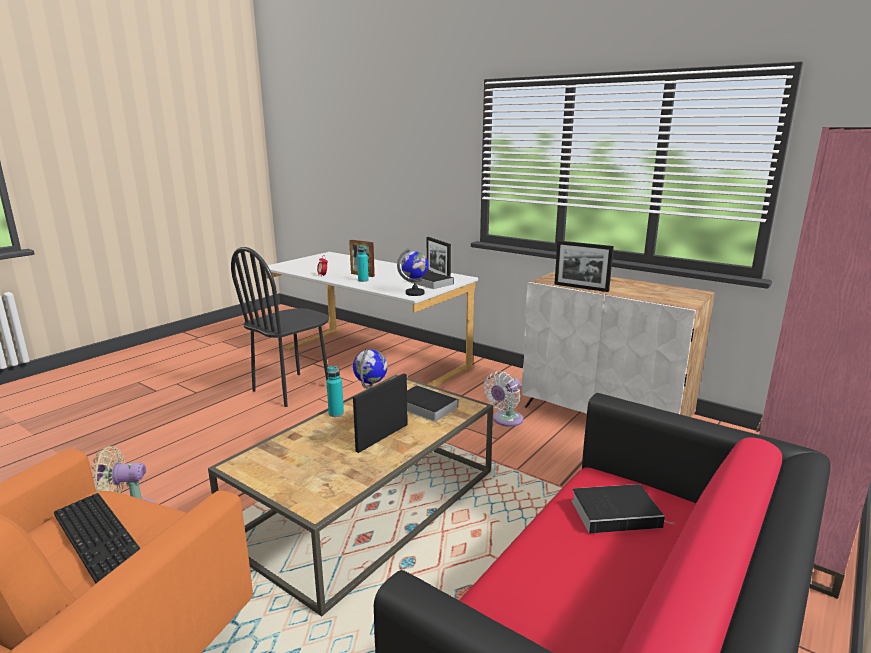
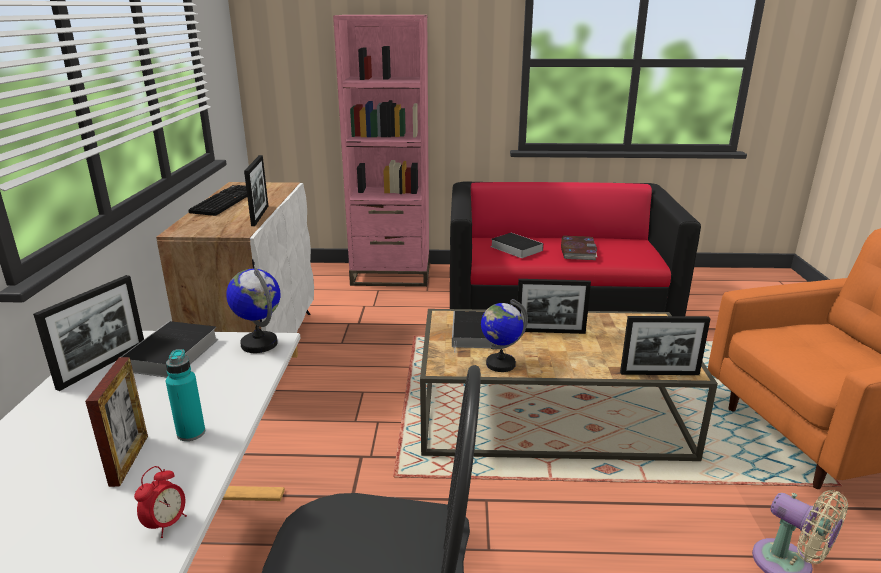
camera: 125 degrees left, 5 degrees up
keyboard [54,493,141,583] -> keyboard moved to [188,185,247,216]
turquoise bottle [326,366,344,417] -> none
white fan [484,371,523,427] -> none
none -> book [561,236,597,260]
none -> picture frame [620,316,711,375]

